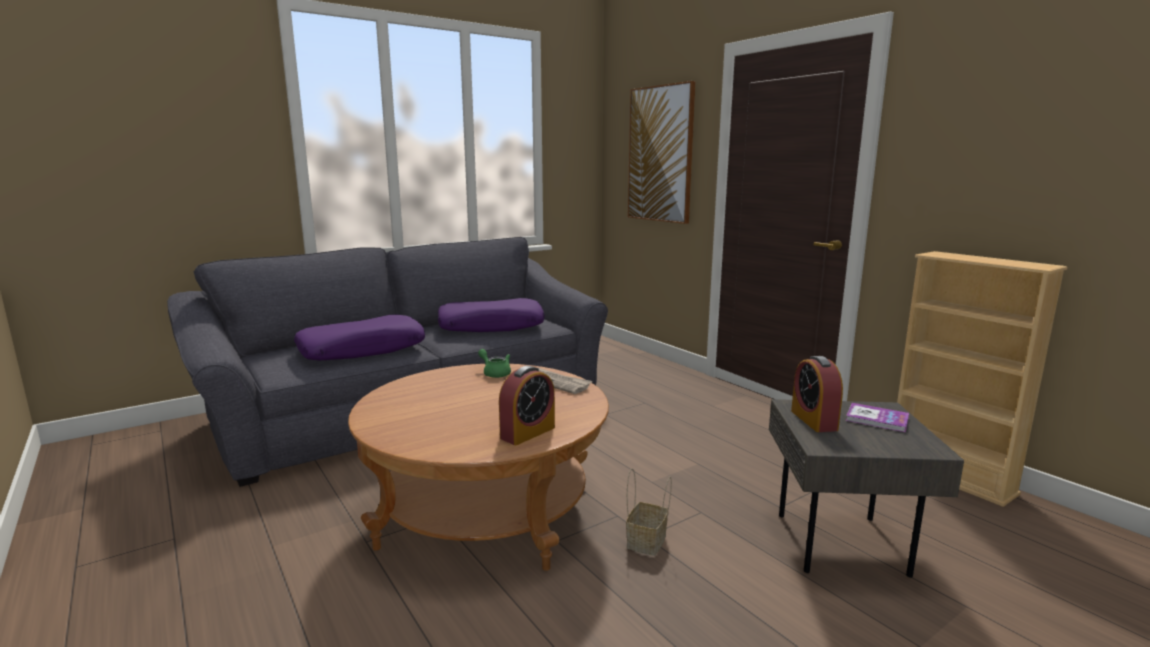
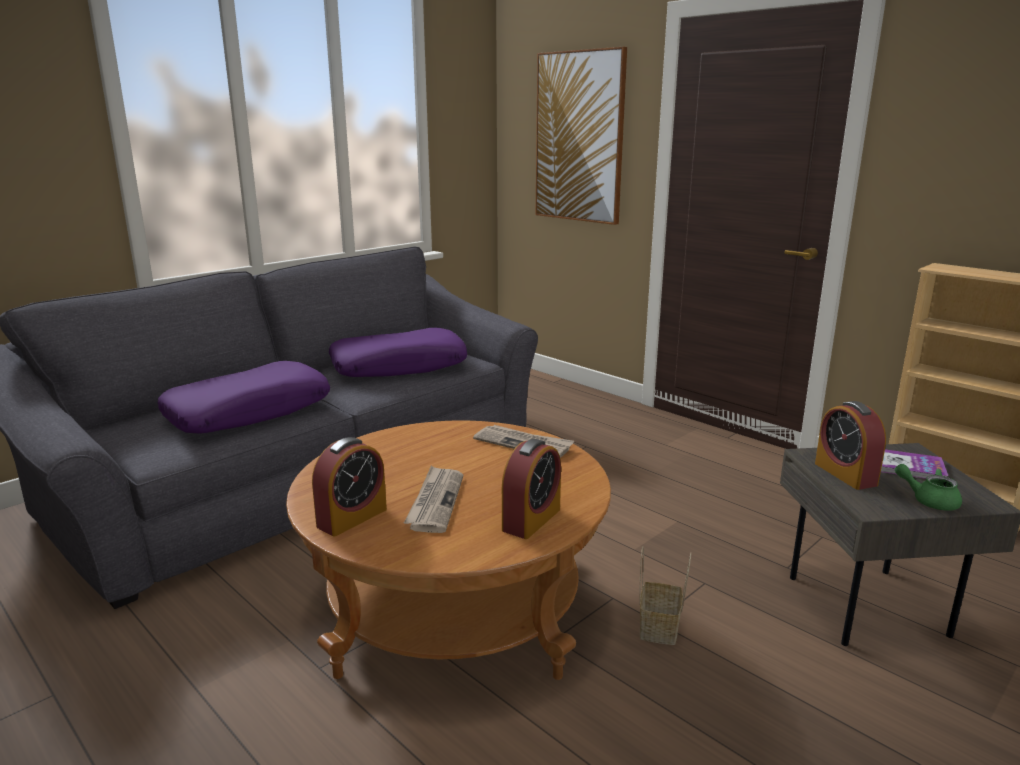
camera: 10 degrees left, 5 degrees up
green teapot [478,349,511,378] -> green teapot moved to [895,464,962,511]
none -> alarm clock [312,437,387,537]
none -> newspaper [404,466,463,533]

